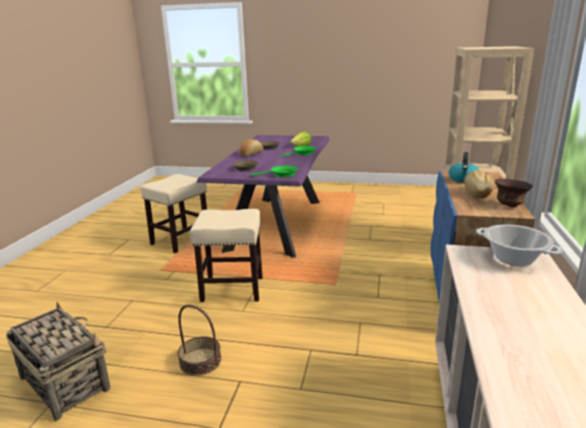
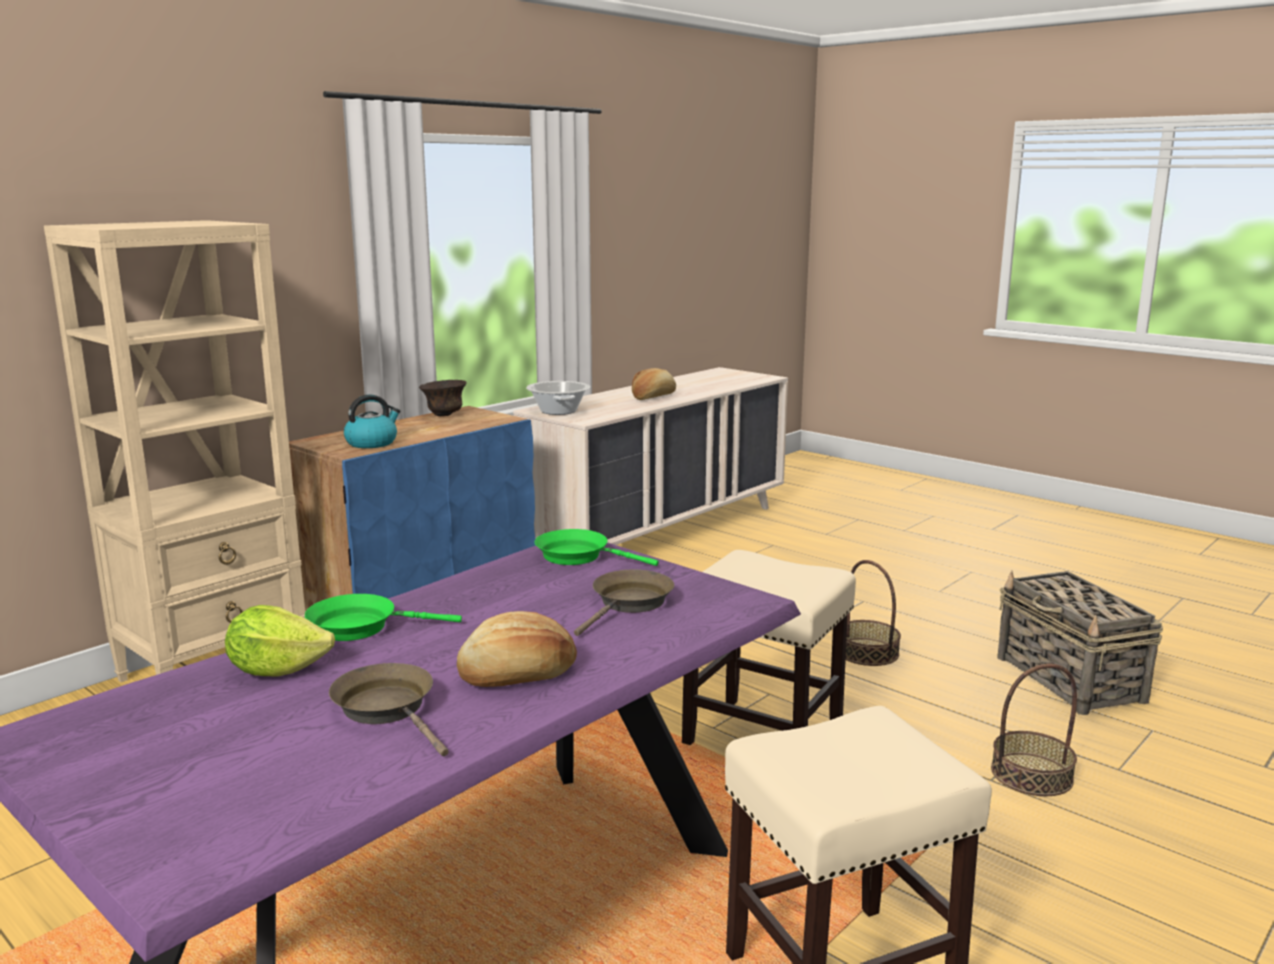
camera: 150 degrees left, 5 degrees down
bread [464,170,495,198] -> bread moved to [632,368,676,400]
none -> basket [991,664,1077,796]

